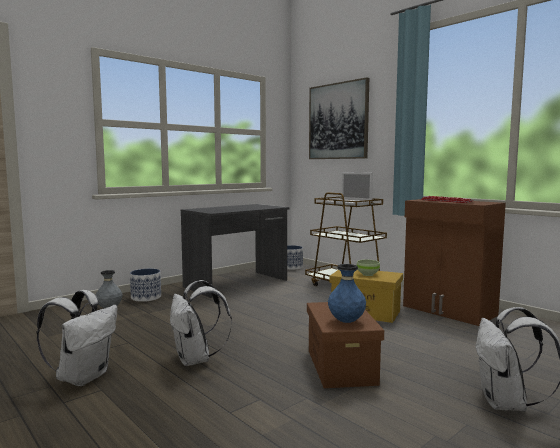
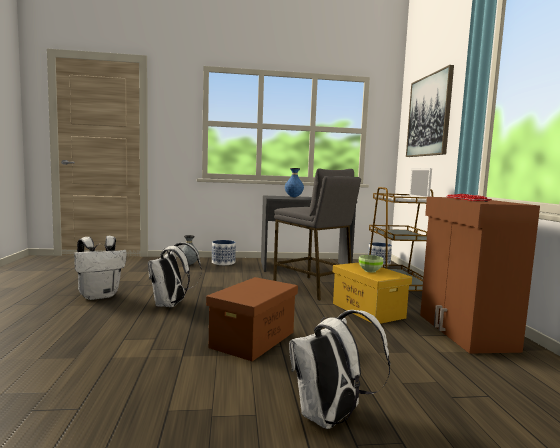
camera: 35 degrees right, 0 degrees up
blue vase [328,264,366,323] -> blue vase moved to [285,168,304,197]
none -> grey stool [273,169,361,301]

